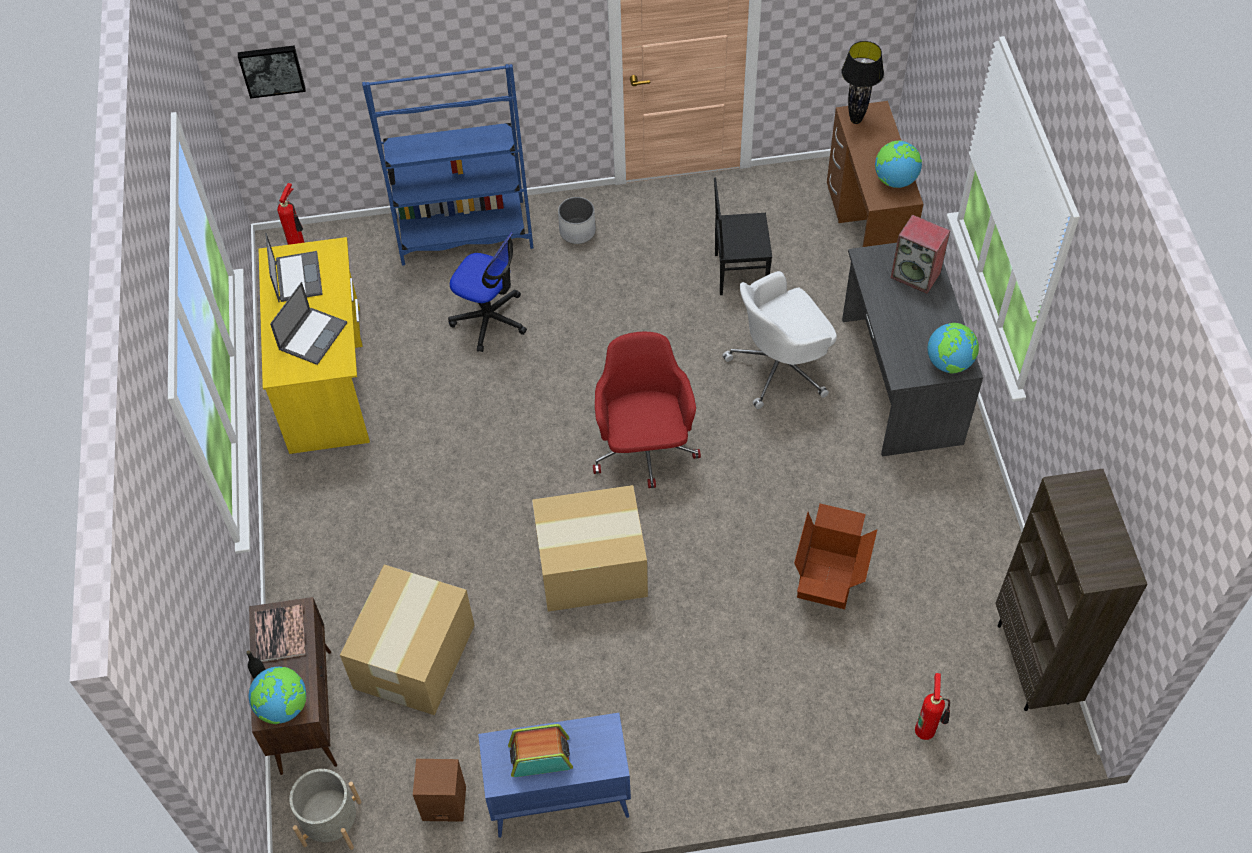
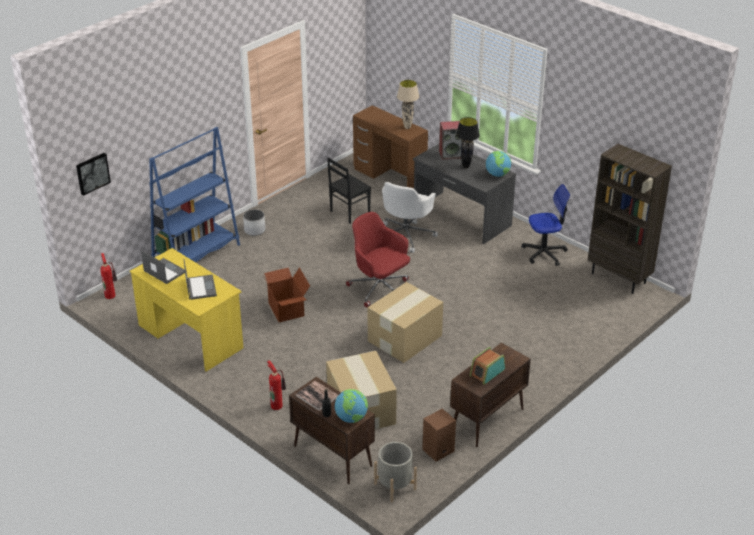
camera: 40 degrees left, 20 degrees down
office chair [448,232,527,352] -> office chair moved to [522,184,570,266]
blue cabinet [478,713,631,838] -> brown cabinet [450,343,531,447]
cardboard box [794,503,877,609] -> cardboard box moved to [264,267,310,322]
black table lamp [841,41,884,124] -> black table lamp moved to [456,117,480,168]
globe [875,140,922,188] -> beige table lamp [397,80,419,129]
fire extinguisher [915,673,950,740] -> fire extinguisher moved to [267,360,286,410]

